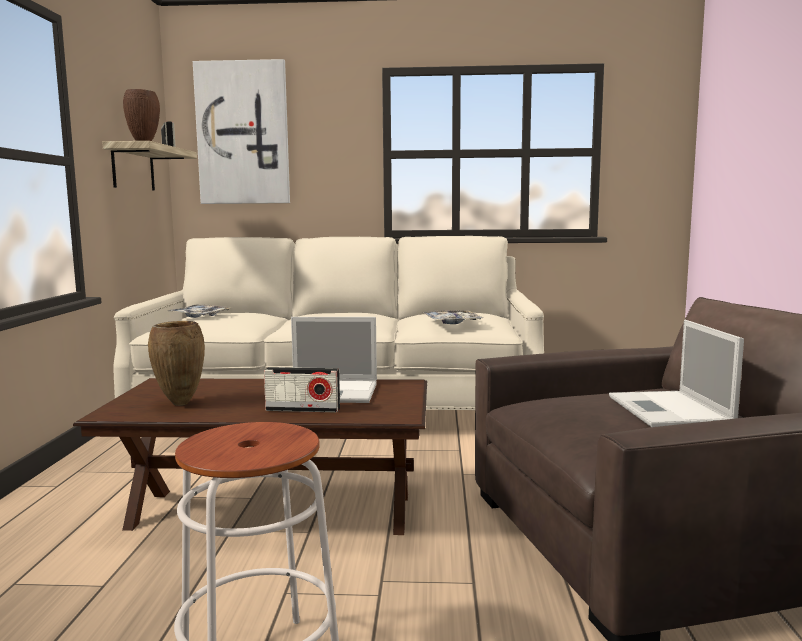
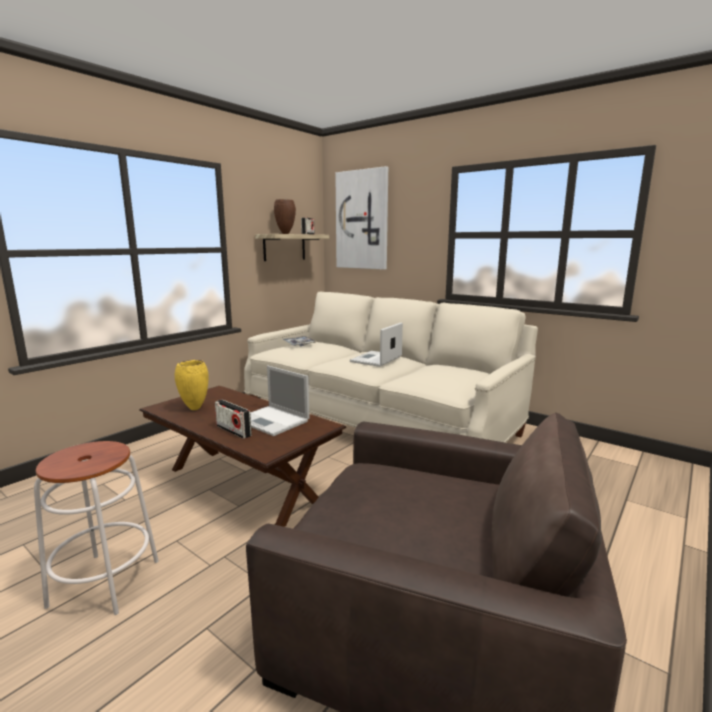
camera: 35 degrees right, 5 degrees up
brown vase [148,321,205,406] -> yellow vase [175,360,209,410]
tray [422,310,483,324] -> none
laptop [609,320,744,427] -> laptop moved to [350,322,403,367]

